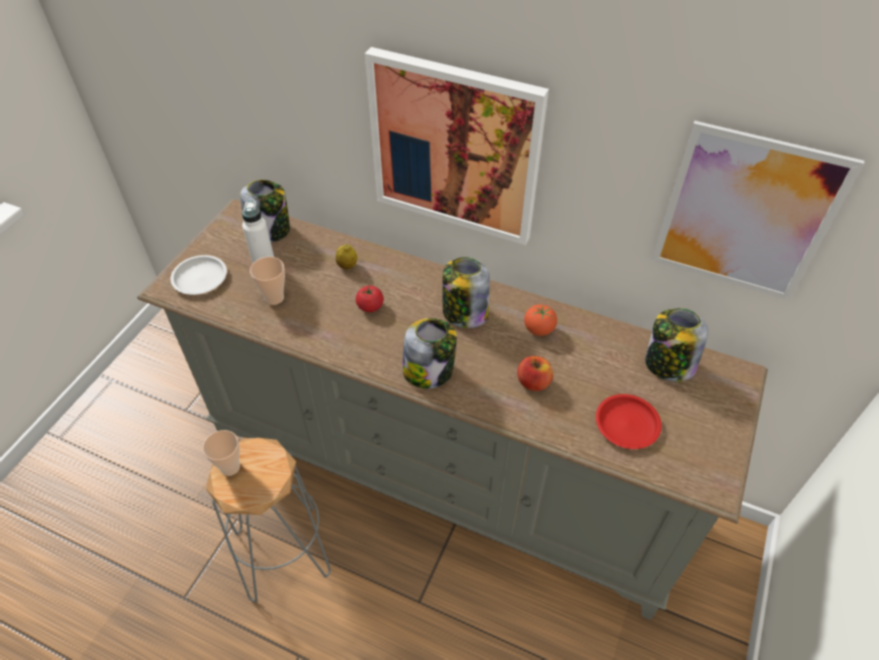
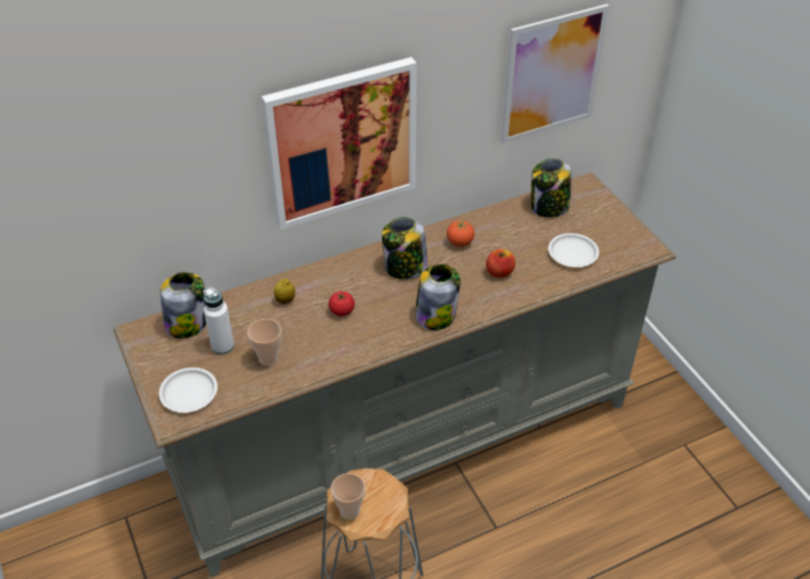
camera: 50 degrees left, 5 degrees down
red plate [596,394,662,449] -> white plate [548,233,599,267]

